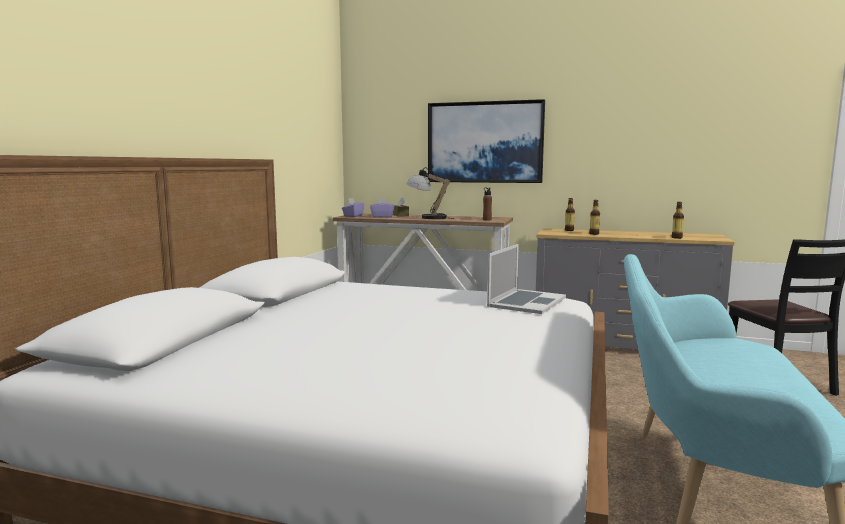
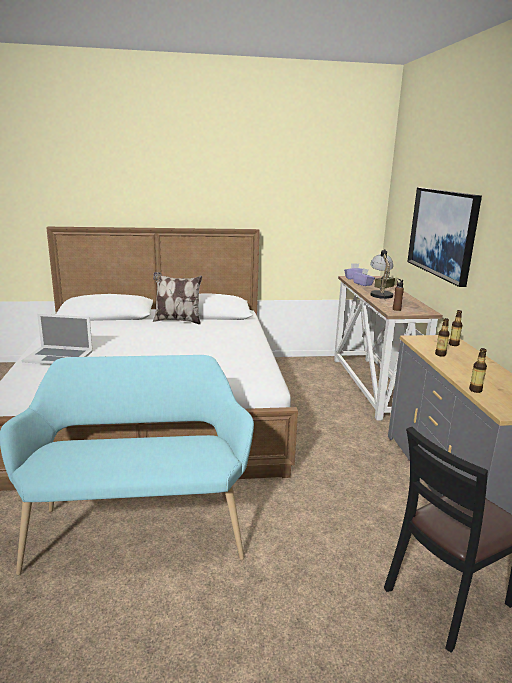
camera: 65 degrees right, 10 degrees up
laptop [487,244,566,314] -> laptop moved to [22,314,93,364]
none -> pillow [153,272,202,324]

